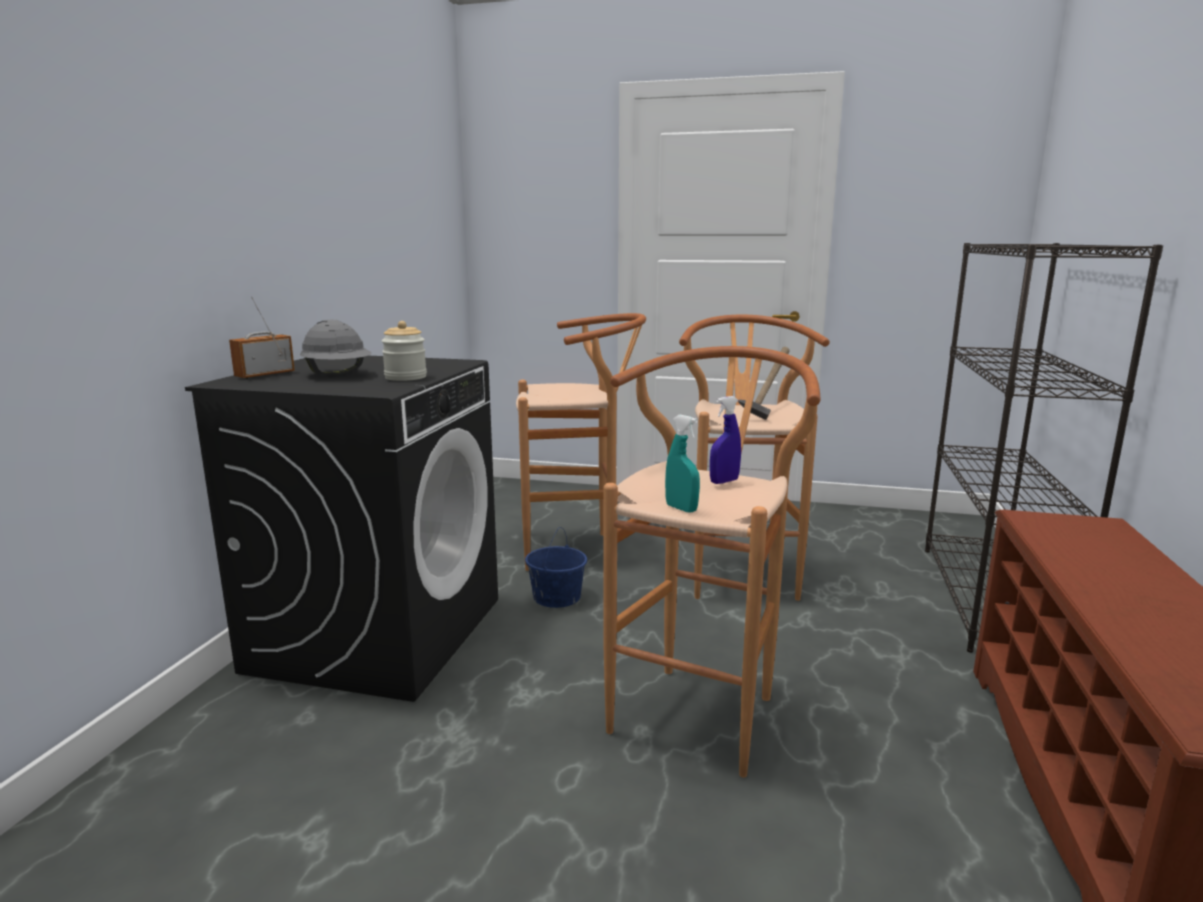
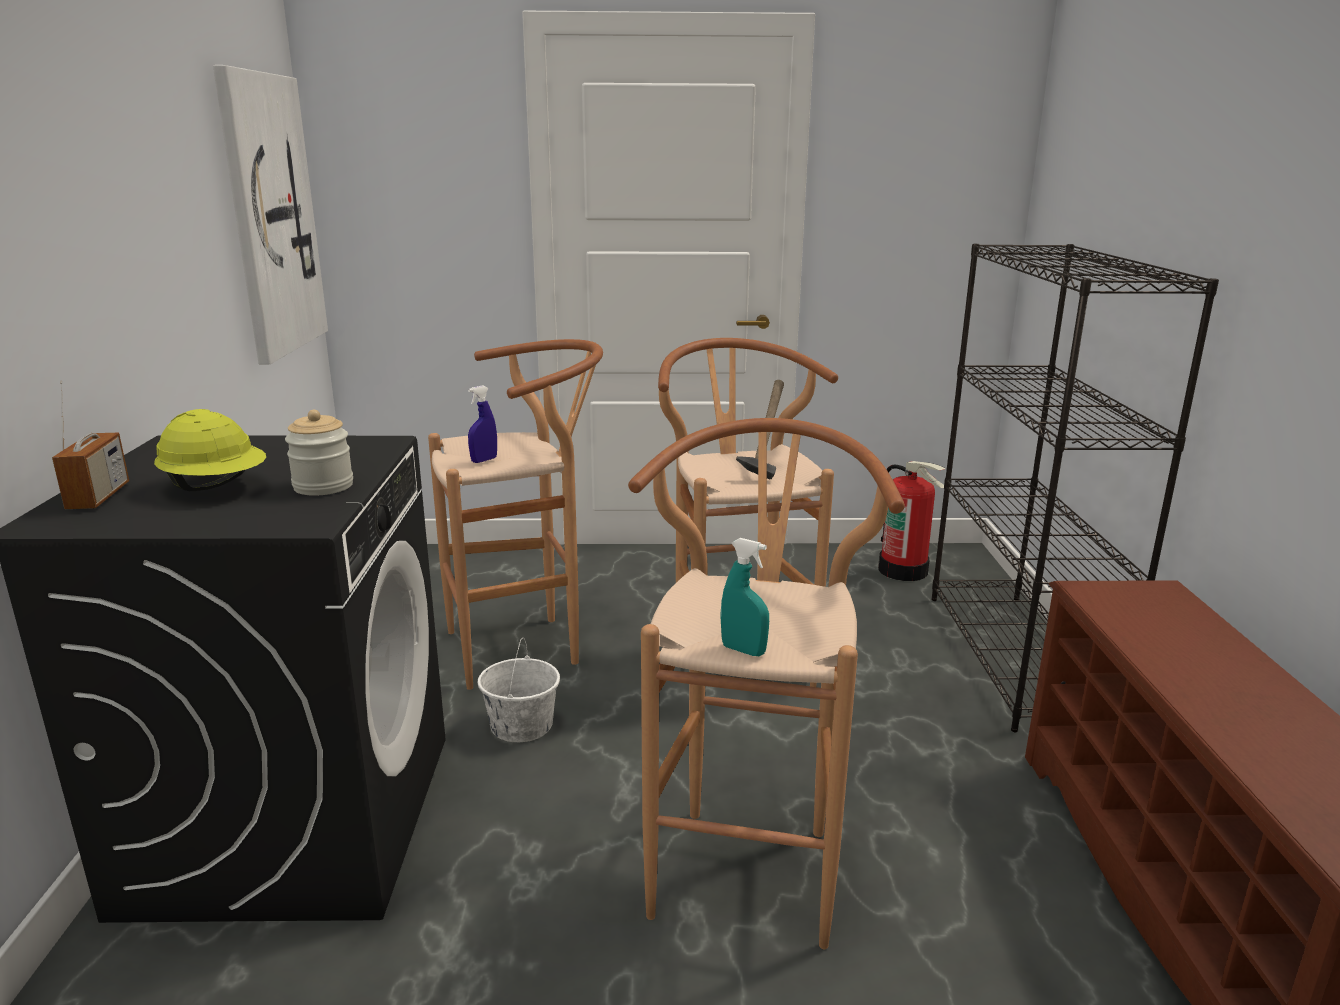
camera: 15 degrees left, 5 degrees up
radio [229,297,295,379] -> radio turned 150 degrees clockwise [52,381,129,509]
grey hard hat [300,320,372,375] -> yellow hard hat [154,409,266,491]
blue bucket [525,527,587,608] -> white bucket [478,638,560,742]
blue spray bottle [710,396,741,484] -> blue spray bottle moved to [468,385,497,463]
none -> picture [213,65,328,365]
none -> fire extinguisher [878,461,946,581]

